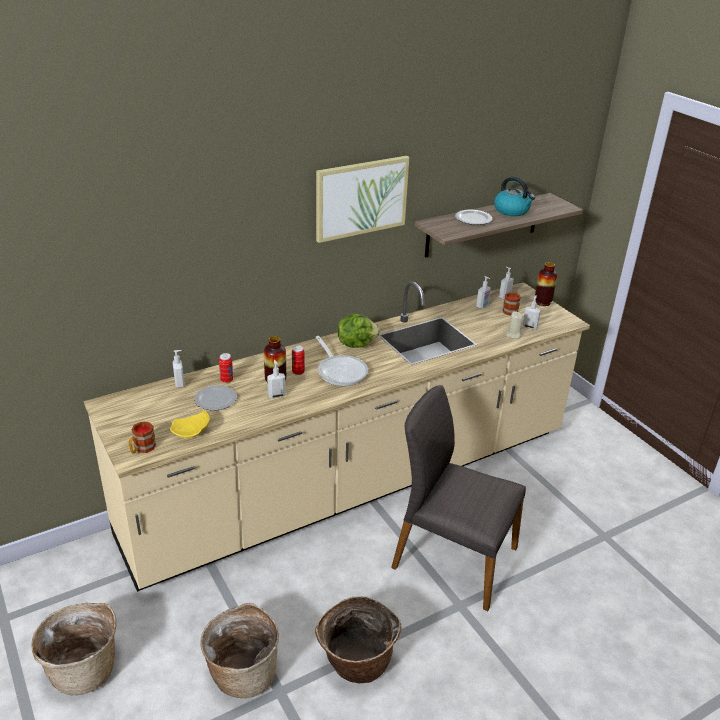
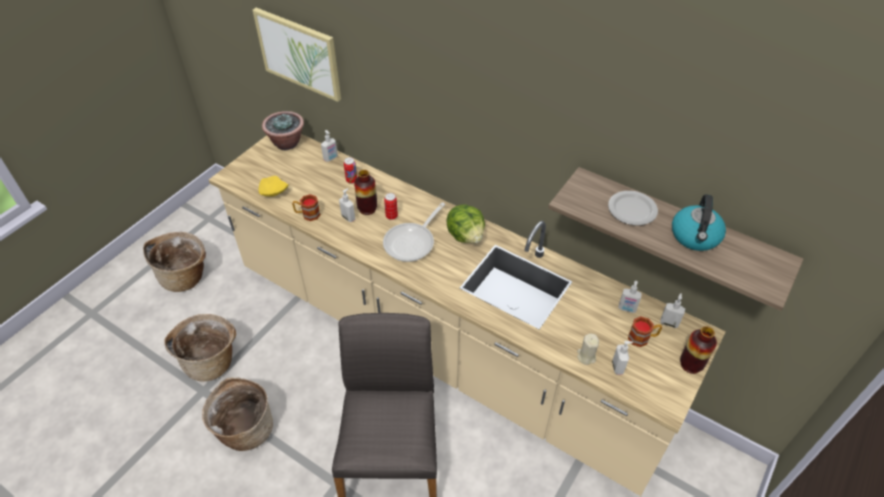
camera: 65 degrees right, 15 degrees up
mug [129,422,156,453] -> mug moved to [292,194,321,221]
plate [194,385,237,411] -> none
picture [316,156,409,243] -> picture moved to [252,8,341,102]
none -> potted plant [262,111,304,150]

